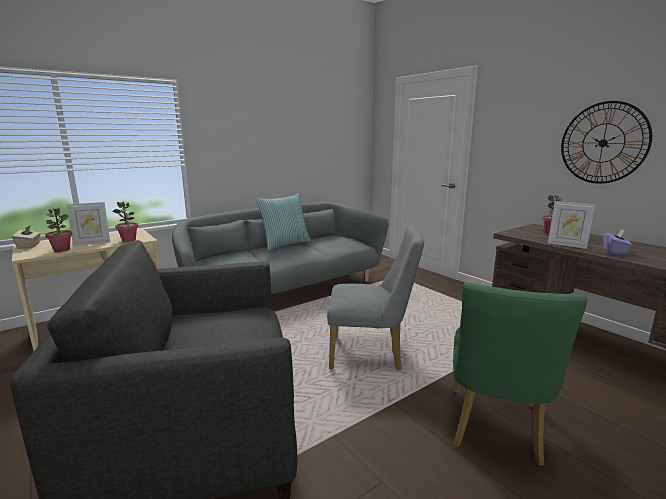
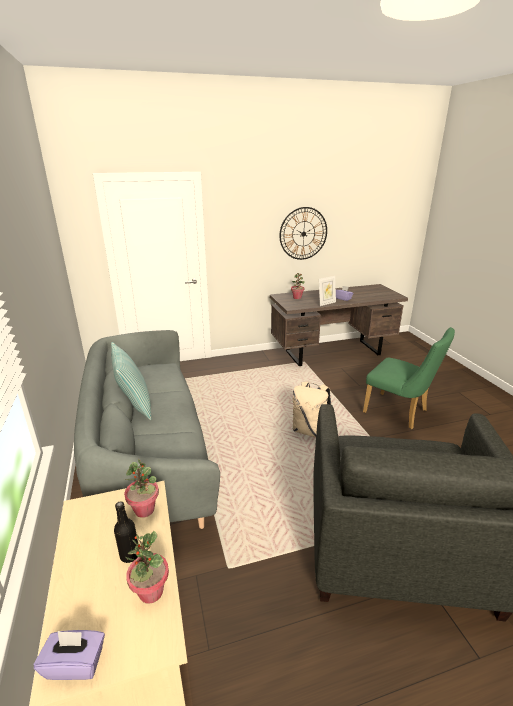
camera: 70 degrees left, 10 degrees up
beige tissue box [12,225,41,249] -> purple tissue box [33,630,105,680]
picture frame [66,202,110,246] -> black bottle [114,501,138,563]
grey chair [327,225,424,370] -> beige backpack [293,381,332,437]

